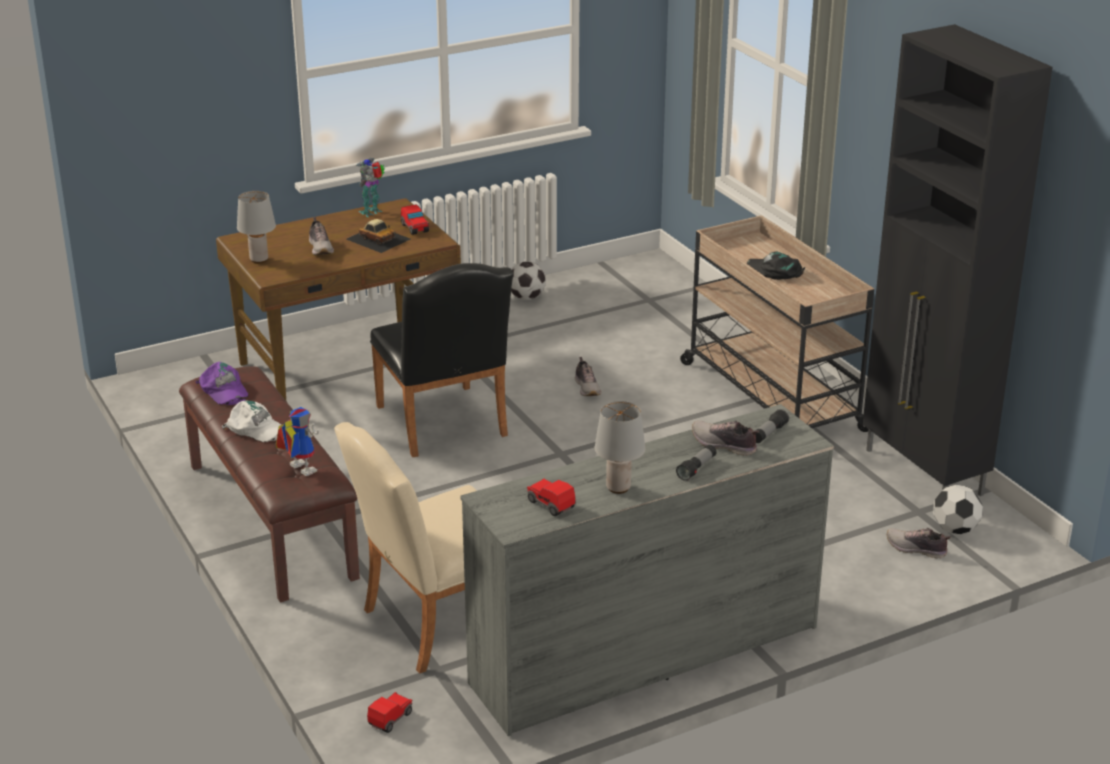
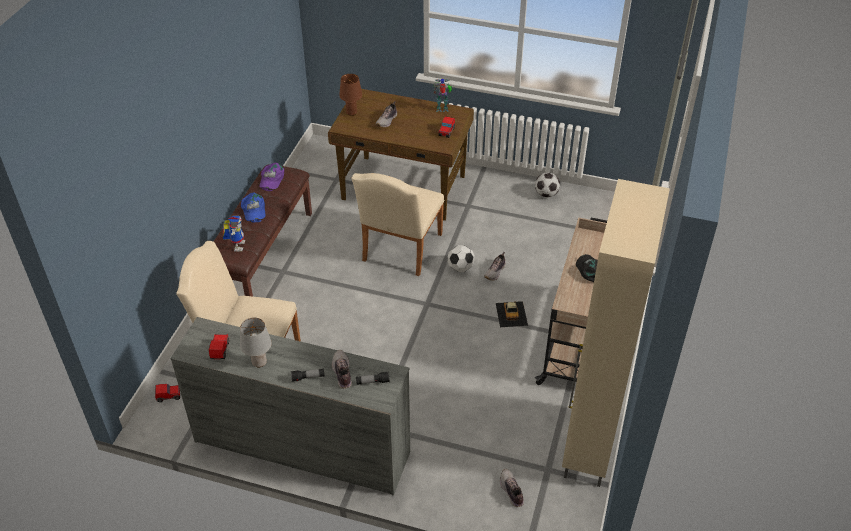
camera: 45 degrees right, 15 degrees up
white cap [221,400,281,442] -> blue cap [241,192,266,222]
grey table lamp [237,191,276,263] -> brown table lamp [339,74,362,116]
toy car [346,219,410,253] -> toy car moved to [496,301,528,327]
black chair [370,263,513,457] -> beige chair [352,173,445,276]
black cabinet [863,24,1053,496] -> beige cabinet [562,179,670,487]
football [933,485,983,534] -> football moved to [447,245,475,272]

